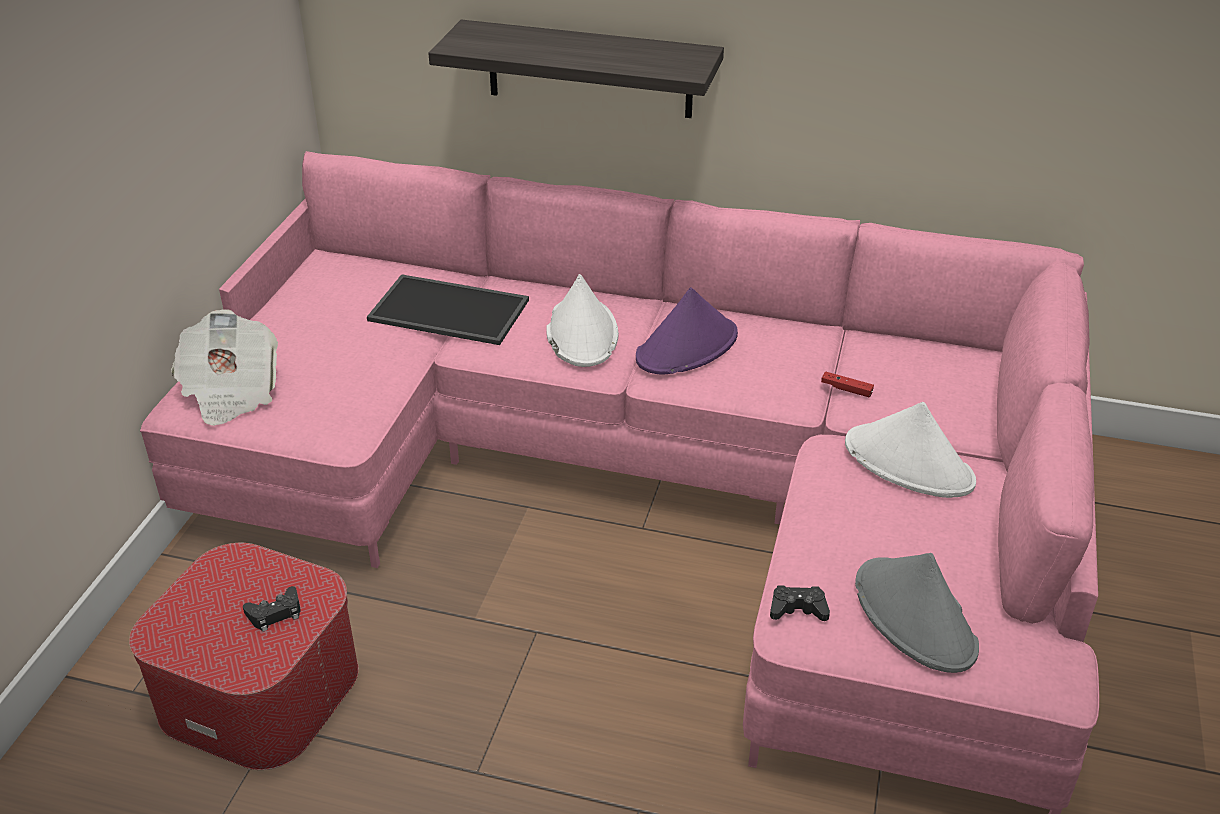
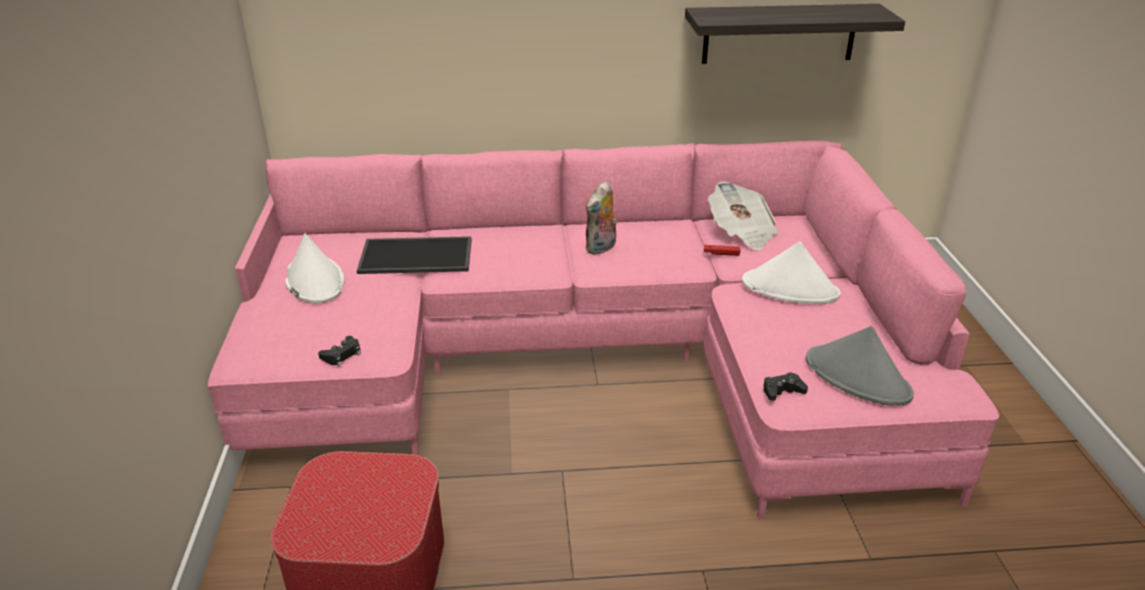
camera: 20 degrees left, 5 degrees down
newspaper [171,309,278,426] -> newspaper moved to [708,181,779,251]
black game controller [243,586,301,632] -> black game controller moved to [318,336,361,366]
shelf [428,20,724,118] -> shelf moved to [685,4,905,64]
white hat [546,274,619,367] -> white hat moved to [285,233,345,304]
purple hat [636,288,738,375] -> plush toy [585,181,617,254]

